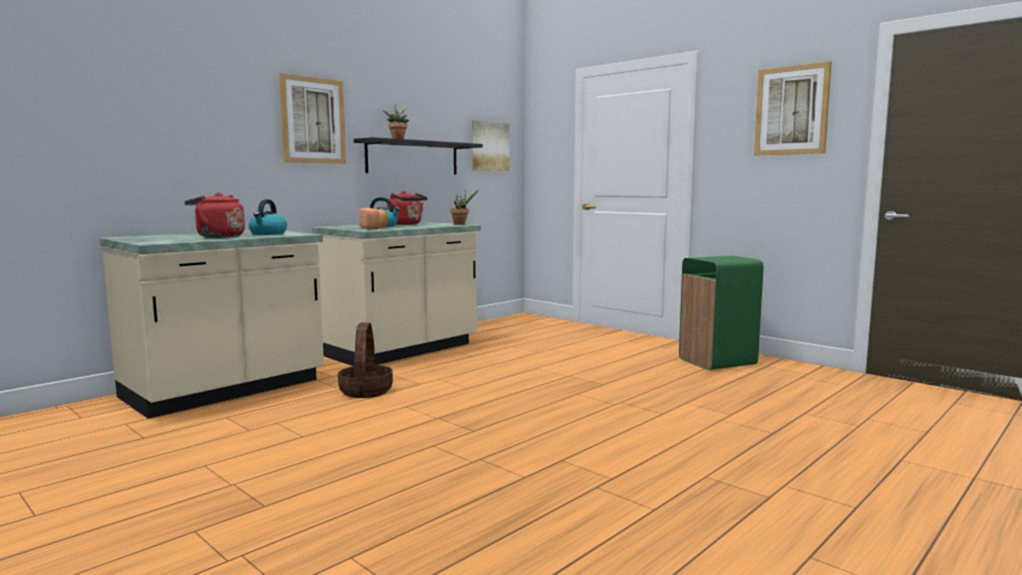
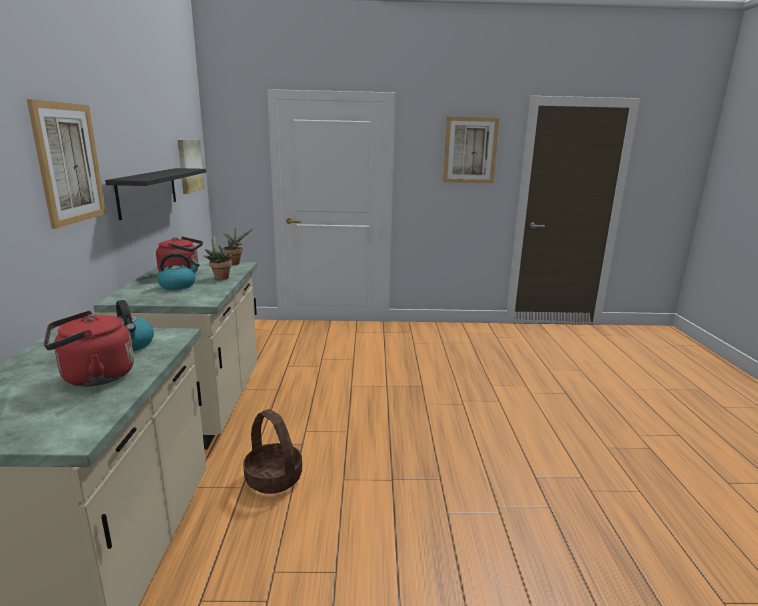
camera: 45 degrees left, 10 degrees up
bread [359,208,388,230] -> none
potted plant [383,105,409,139] -> potted plant moved to [204,235,232,280]
green trash can [679,256,763,370] -> none

